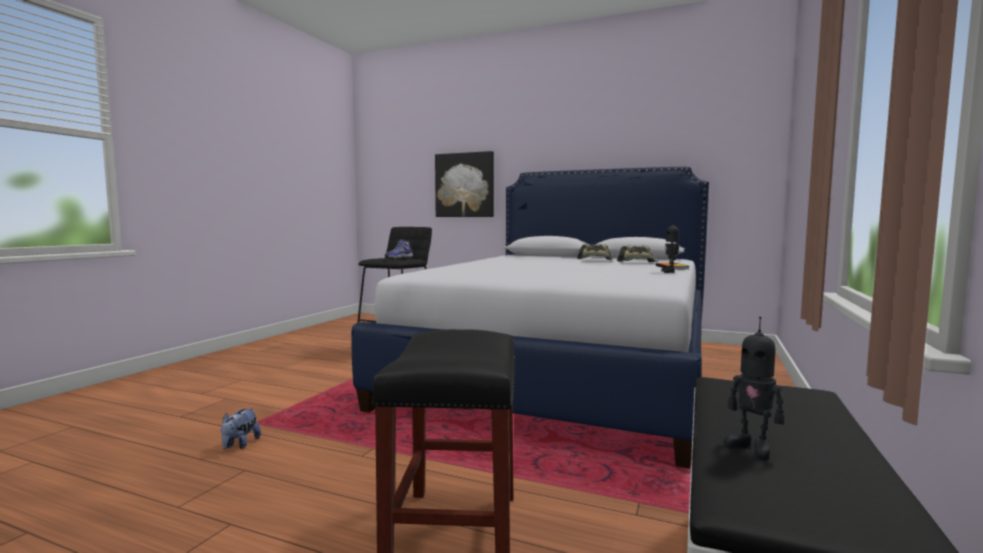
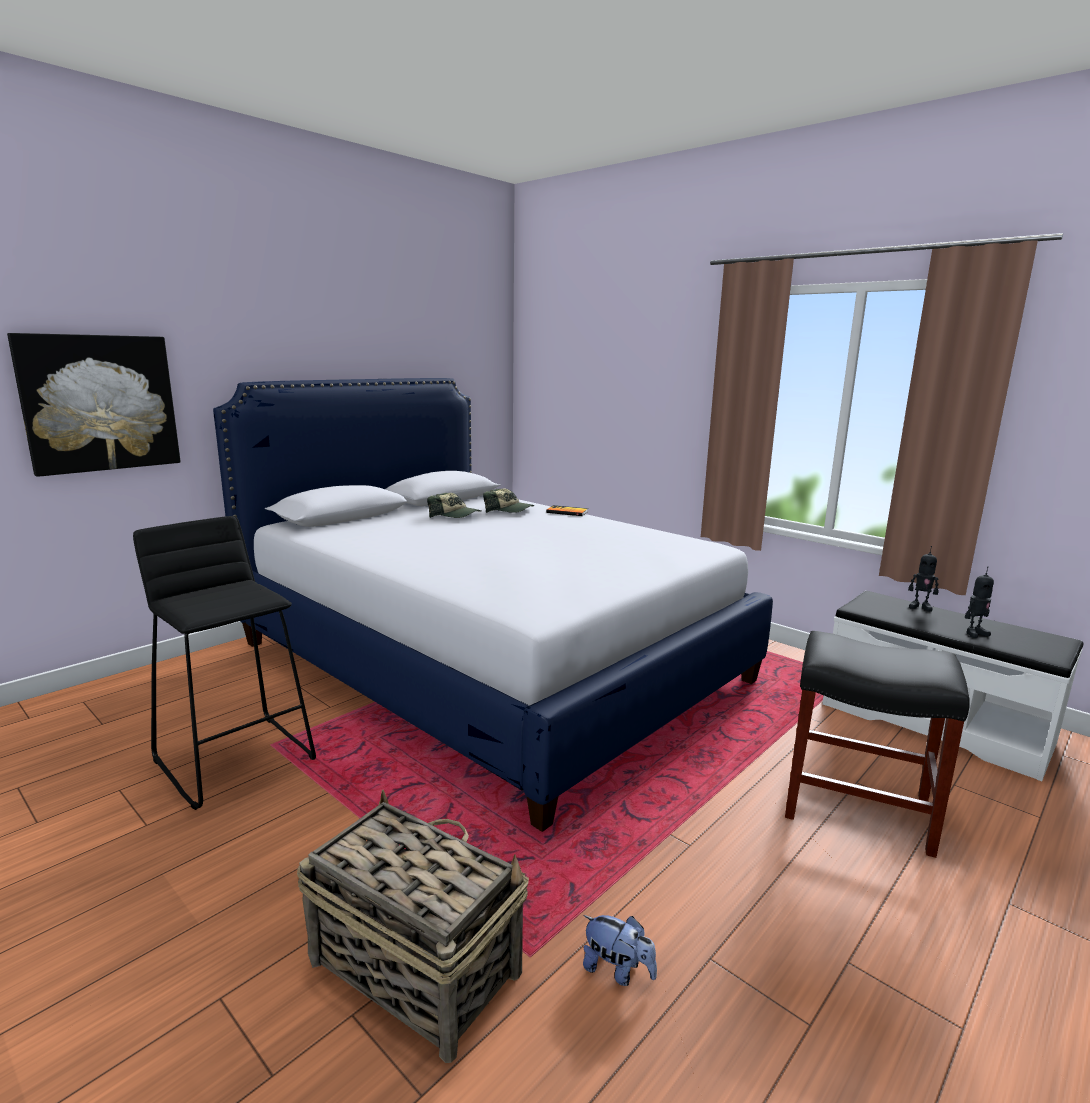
camera: 70 degrees left, 10 degrees up
shoe [385,239,413,260] -> none
toy robot [661,224,679,273] -> toy robot moved to [908,546,939,612]
none -> basket [297,790,529,1063]

